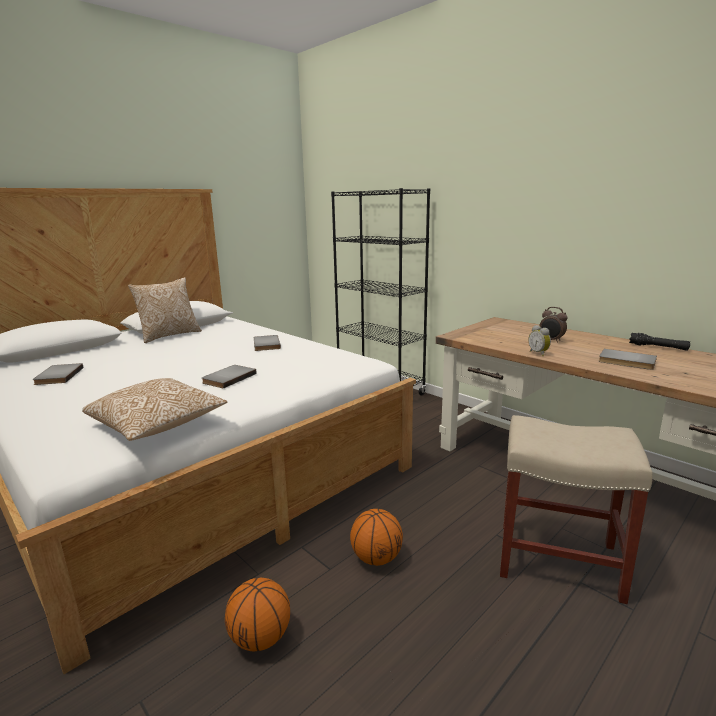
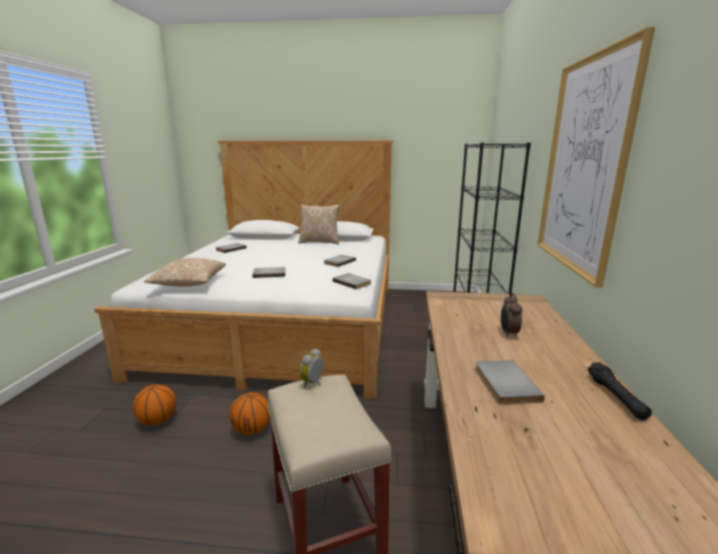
camera: 50 degrees right, 0 degrees up
alarm clock [528,325,551,356] -> alarm clock moved to [300,348,324,388]
none -> grey book [333,273,371,289]
none -> picture [537,27,655,288]

